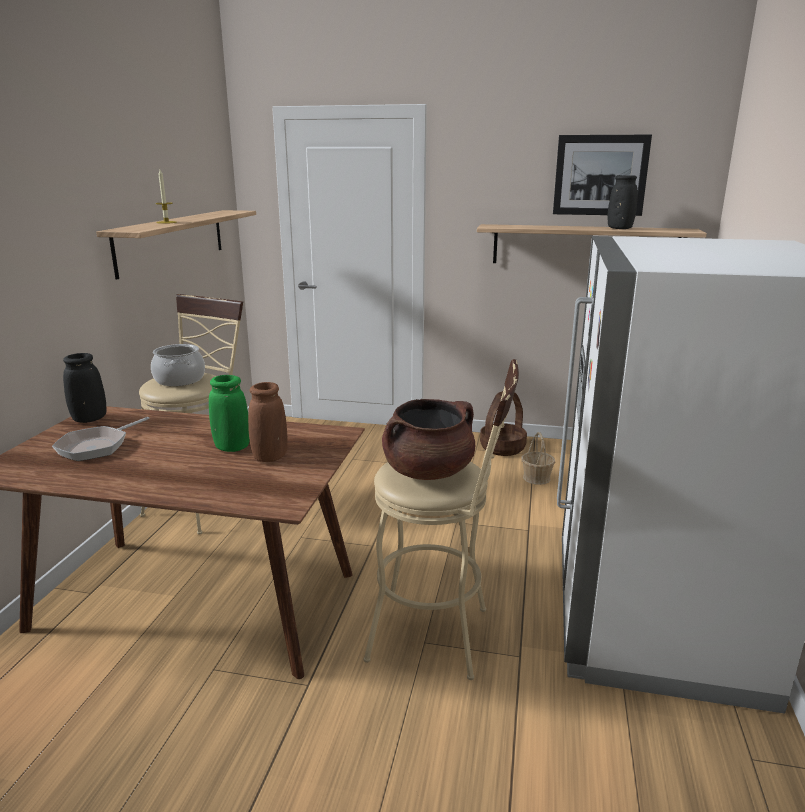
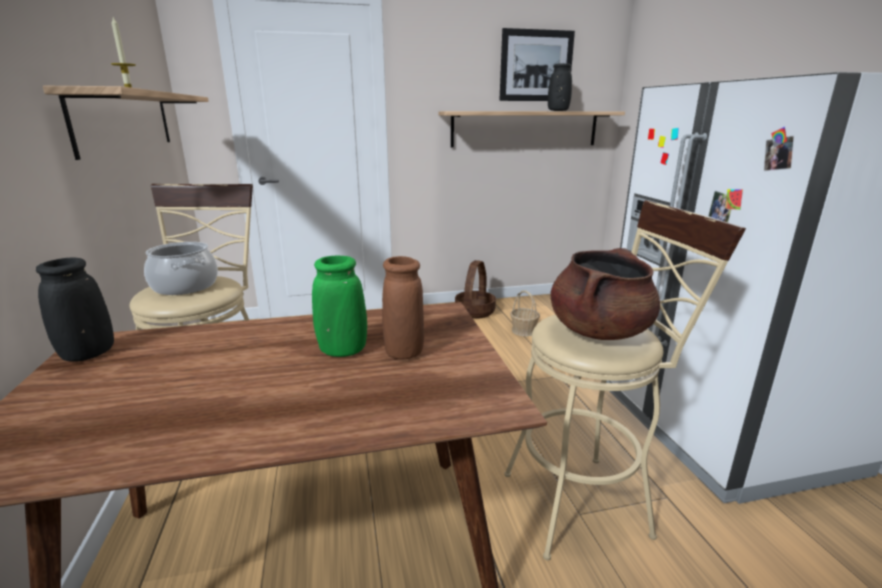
camera: 25 degrees left, 0 degrees up
frying pan [52,417,150,461] -> none

